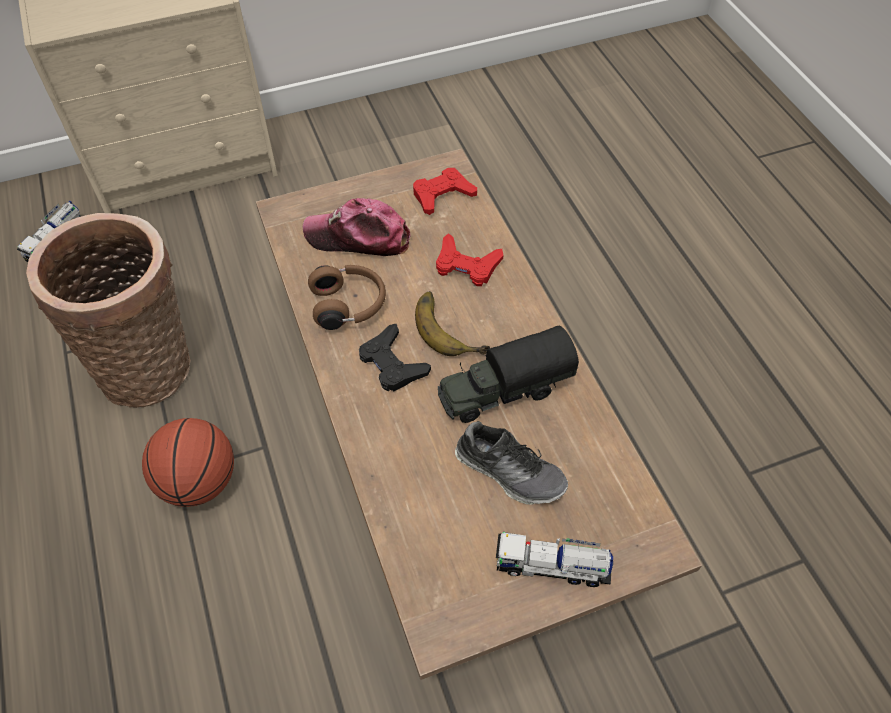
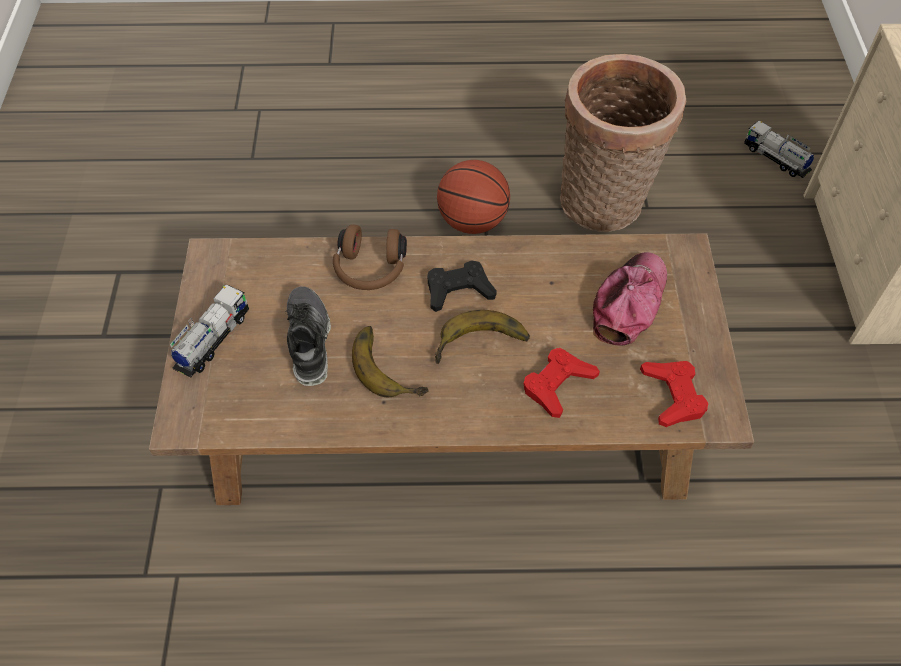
camera: 110 degrees right, 0 degrees up
brown headphones [308,265,386,330] -> brown headphones moved to [333,224,407,290]
toy truck [438,326,579,423] -> banana [352,326,429,397]
shoe [455,421,568,505] -> shoe turned 120 degrees clockwise [285,286,331,386]

